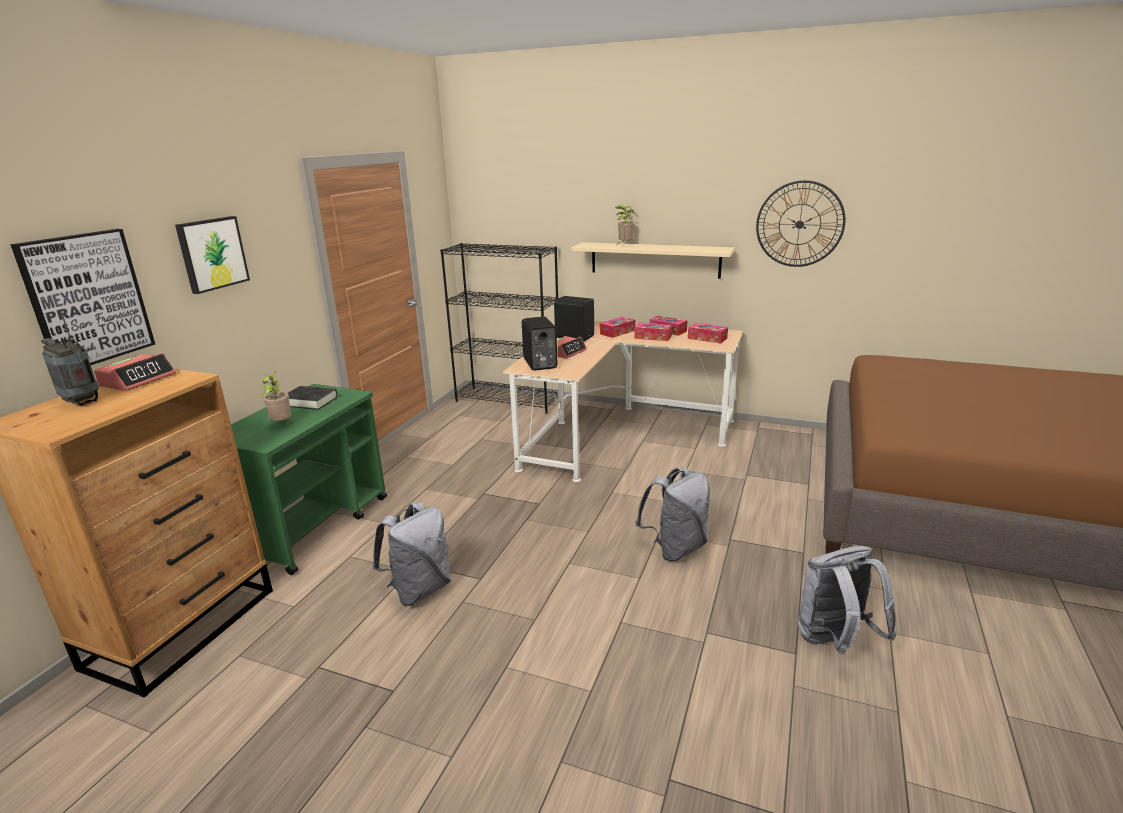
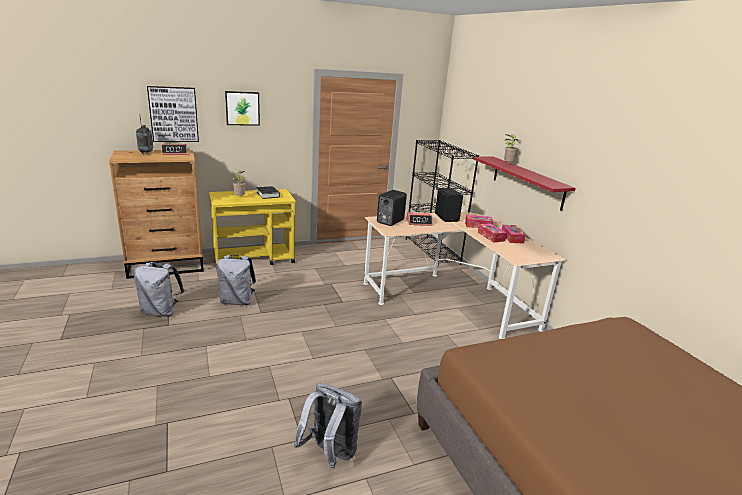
camera: 45 degrees right, 0 degrees up
green cart [231,384,387,575] -> yellow cart [209,189,296,269]
beige shelf [571,242,735,279] -> red shelf [473,156,576,211]
grey backpack [635,468,710,561] -> grey backpack moved to [134,262,184,317]
tissue box [688,323,728,344] -> none
wall clock [756,180,845,267] -> none

